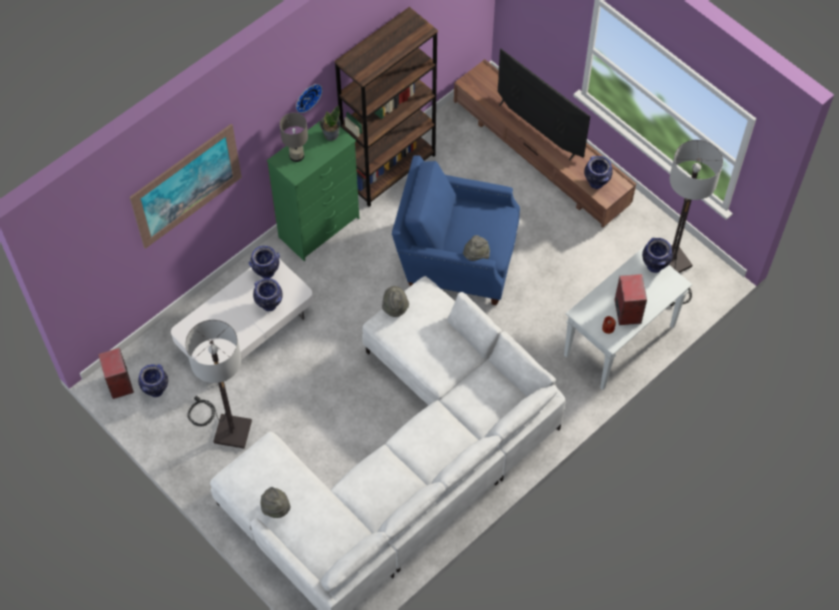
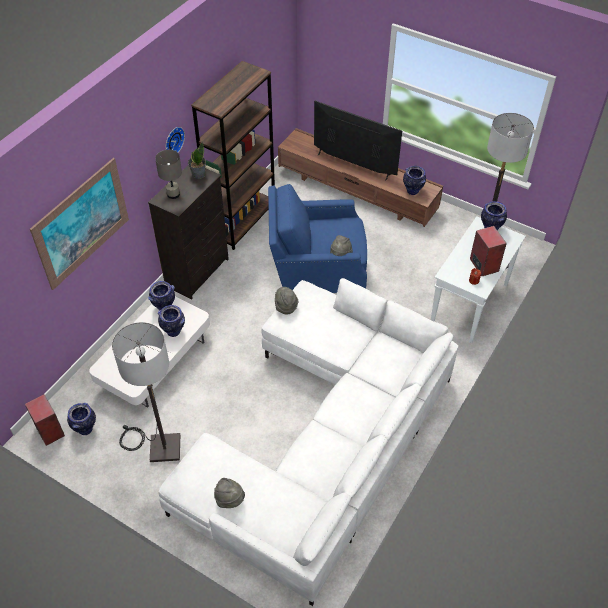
camera: 15 degrees left, 10 degrees down
green dresser [267,120,359,261] -> black dresser [148,165,229,299]

